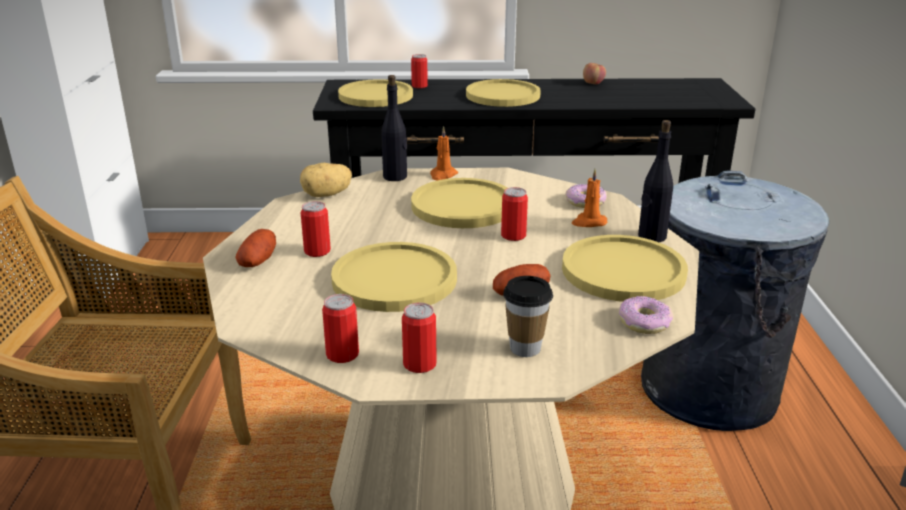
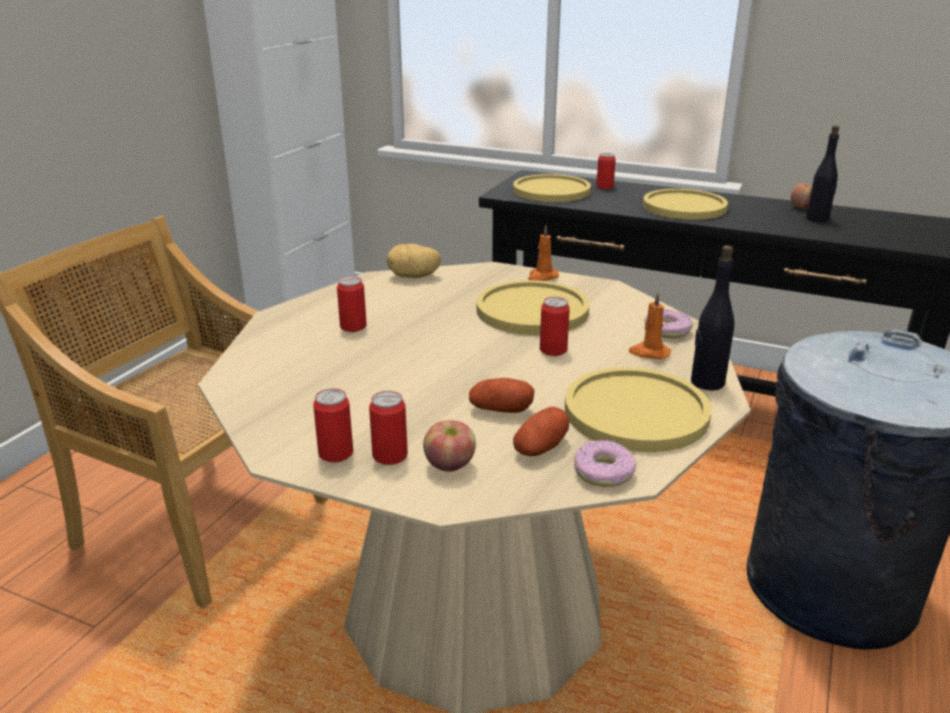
camera: 25 degrees right, 0 degrees up
potato [235,229,276,267] -> potato moved to [513,407,570,456]
can [322,294,359,363] -> can moved to [369,391,408,465]
yellow plate [331,242,457,312] -> none
black bottle [381,75,407,181] -> black bottle moved to [806,125,839,222]
cup [503,276,553,357] -> apple [423,420,476,472]

